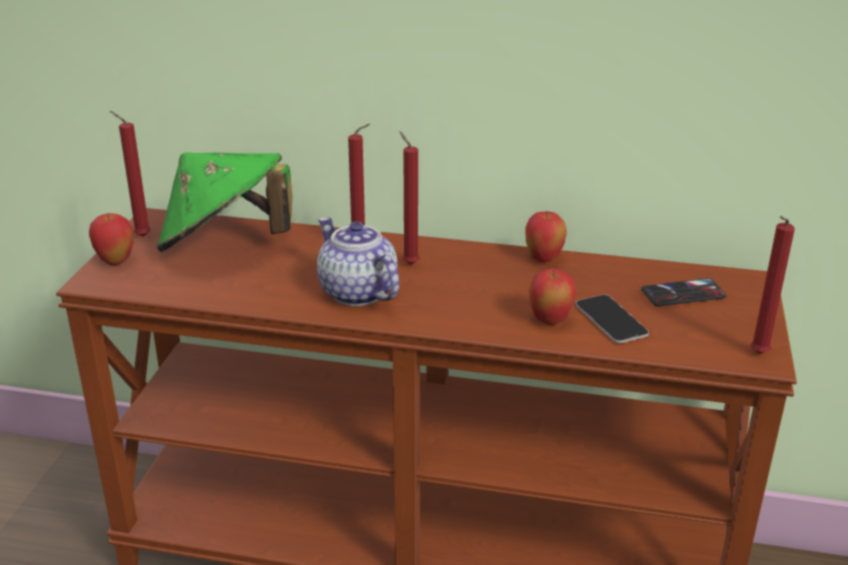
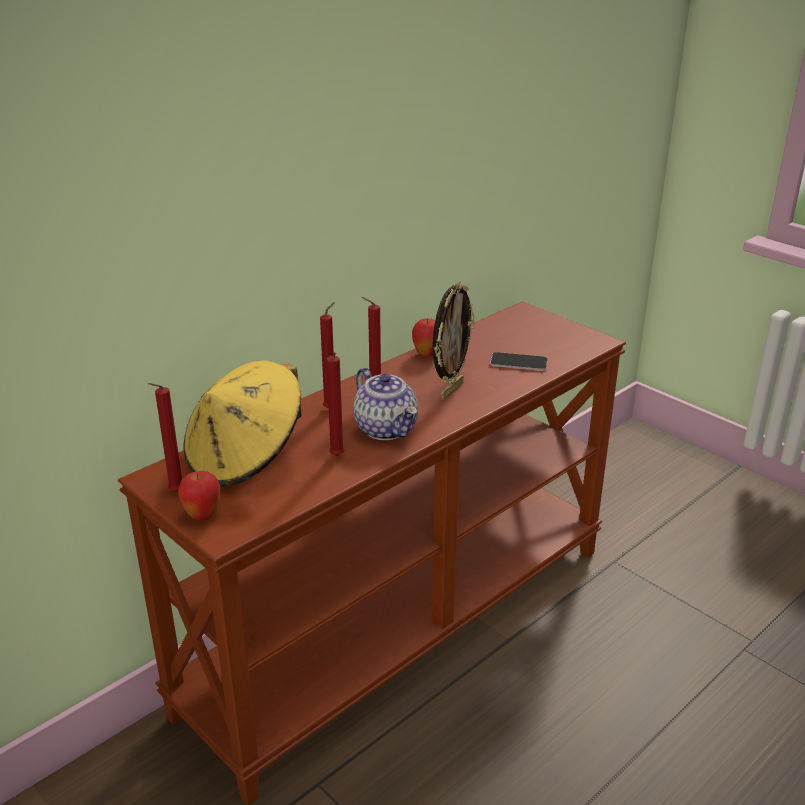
camera: 55 degrees left, 0 degrees up
green hat [157,152,292,252] -> yellow hat [183,360,302,488]
teapot [317,217,399,306] -> teapot turned 120 degrees counterclockwise [353,368,418,440]
apple [529,268,576,325] -> none
phone [641,278,726,306] -> none
red candle [750,216,795,354] -> red candle moved to [326,352,345,456]
none -> picture frame [433,281,475,400]

